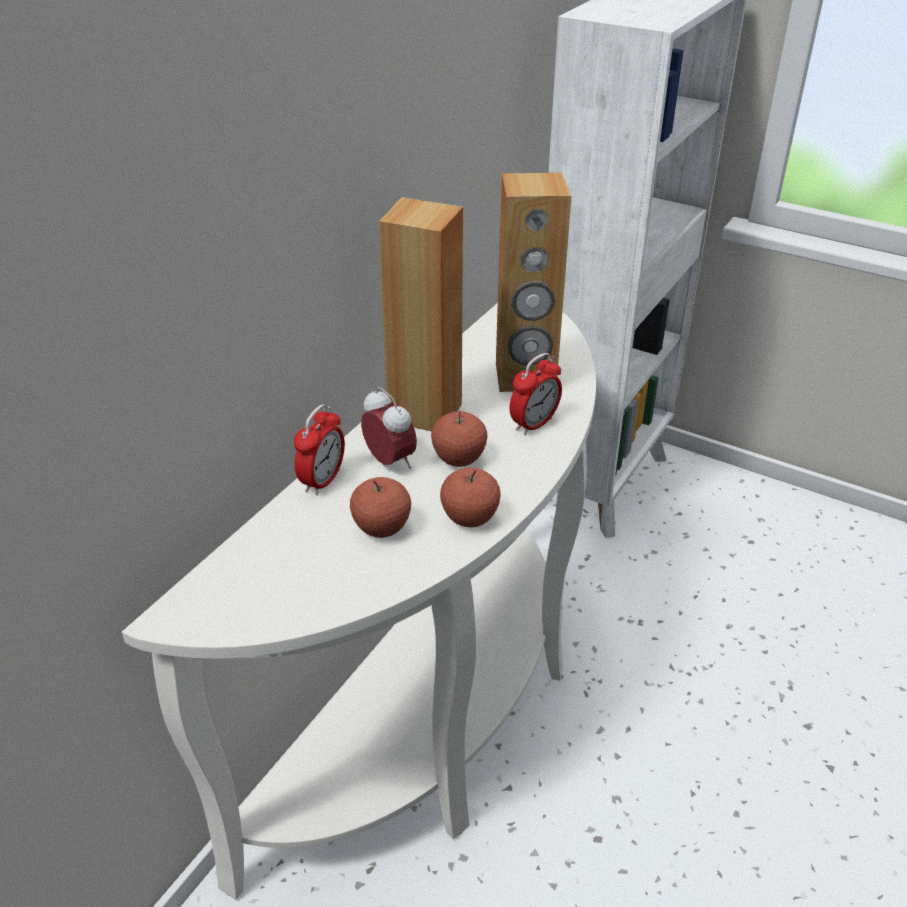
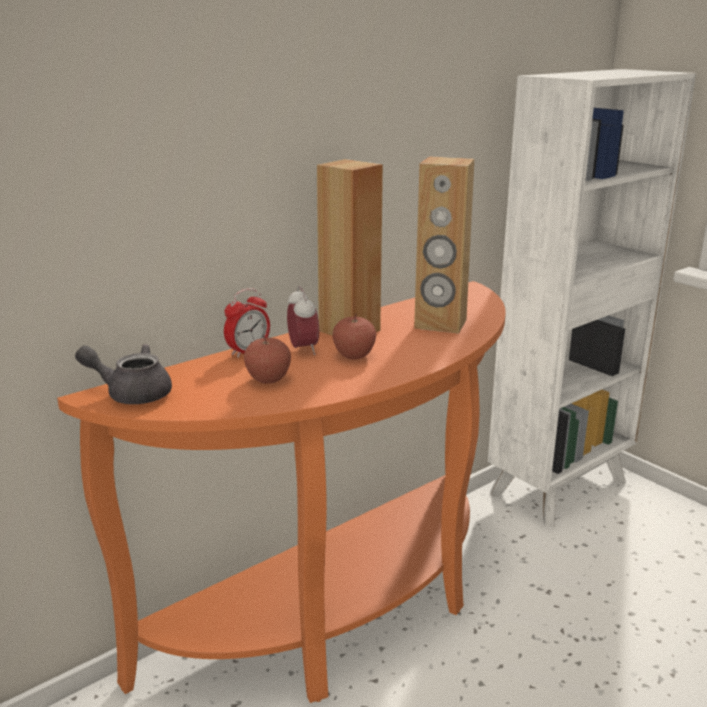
camera: 20 degrees right, 15 degrees down
white console table [122,303,596,900] -> orange console table [57,281,506,703]
apple [440,468,501,527] -> none
alarm clock [510,353,562,435] -> none
none -> grey teapot [75,344,172,404]

